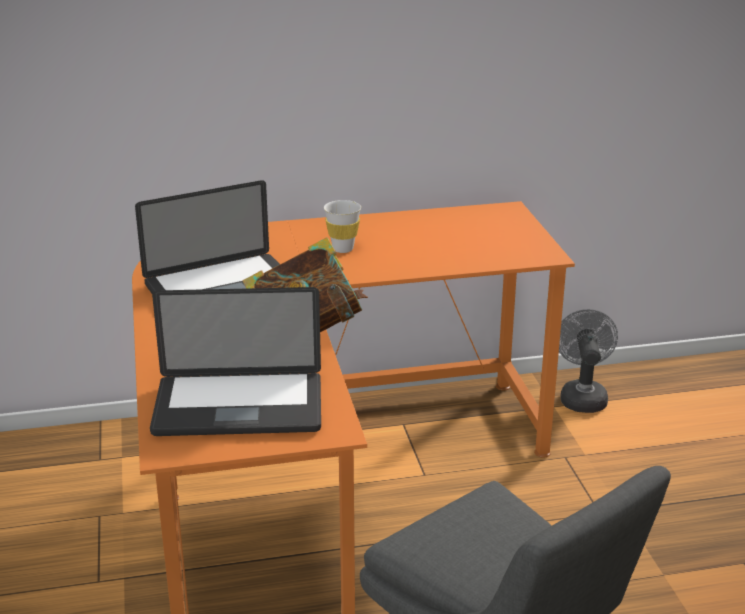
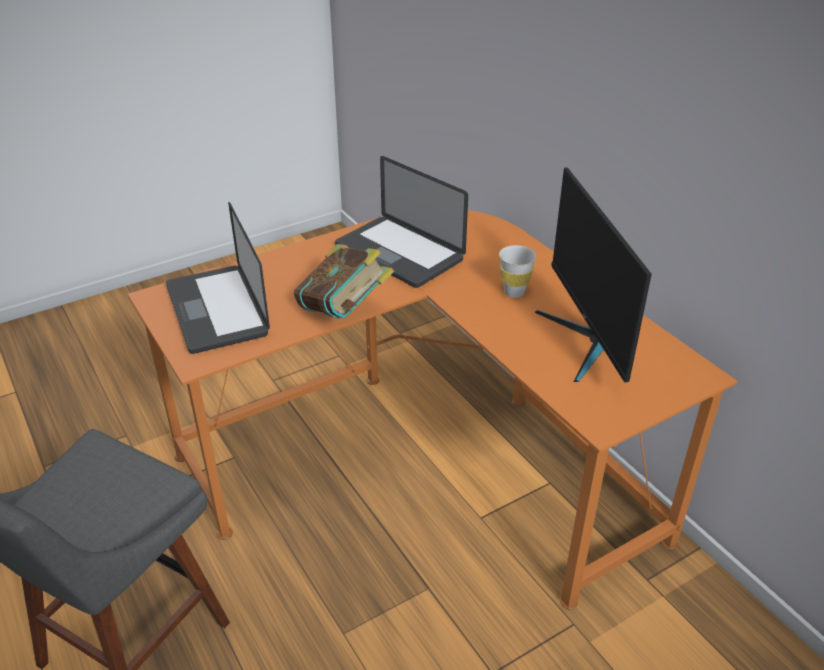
camera: 70 degrees right, 10 degrees up
grey fan [559,309,618,413] -> none
none -> monitor [535,167,652,383]

